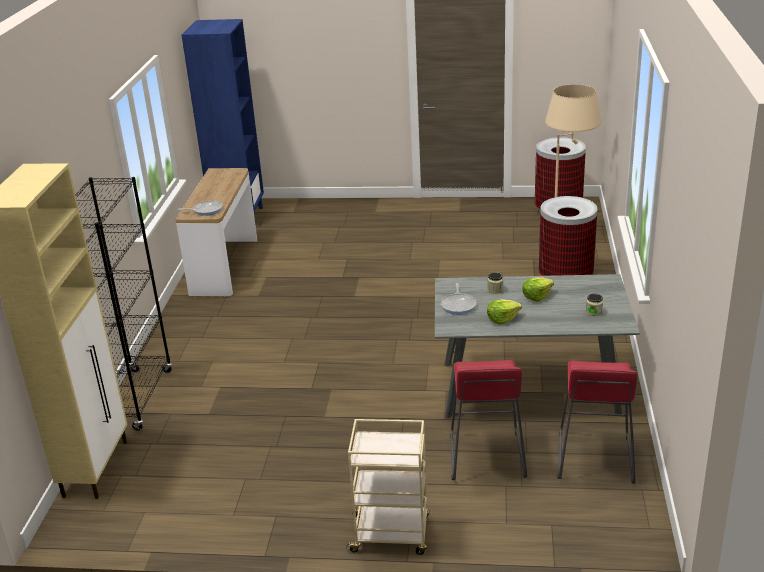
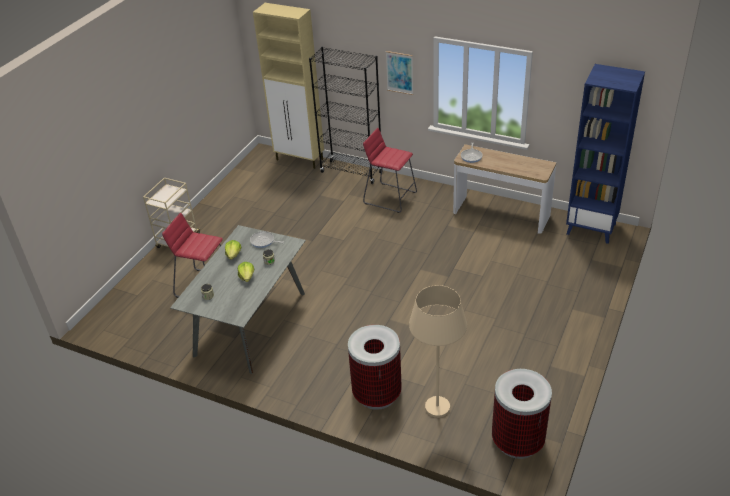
camera: 110 degrees right, 10 degrees up
red stool [557,361,637,484] -> red stool moved to [363,128,417,213]
none -> picture [386,51,413,95]

